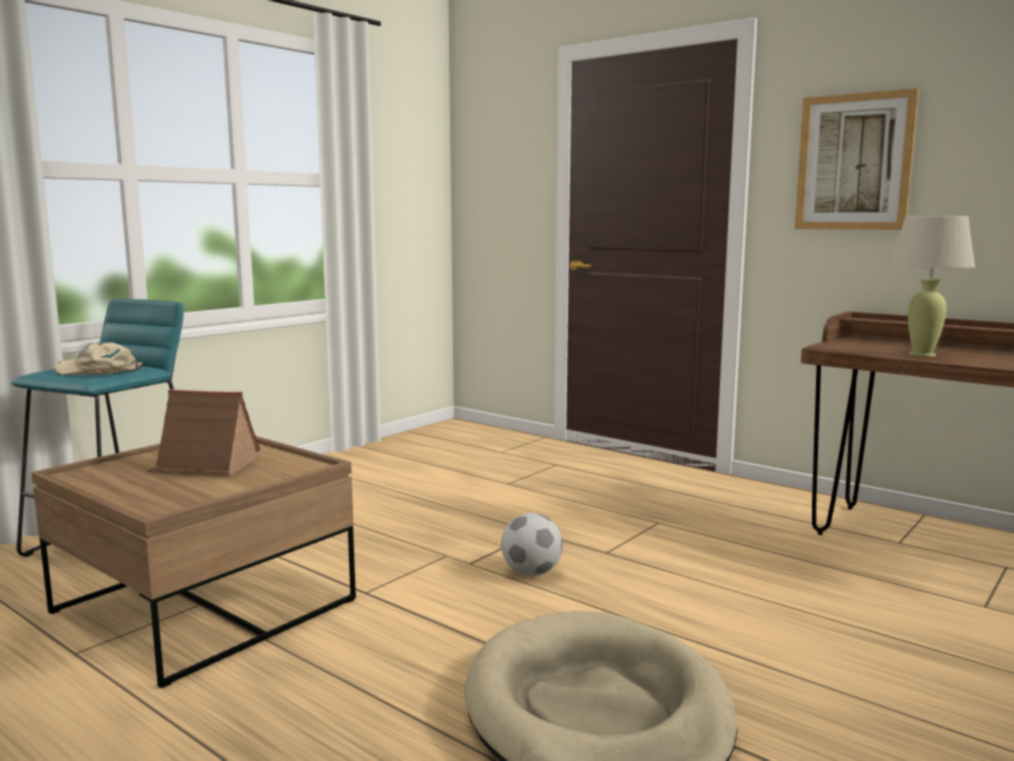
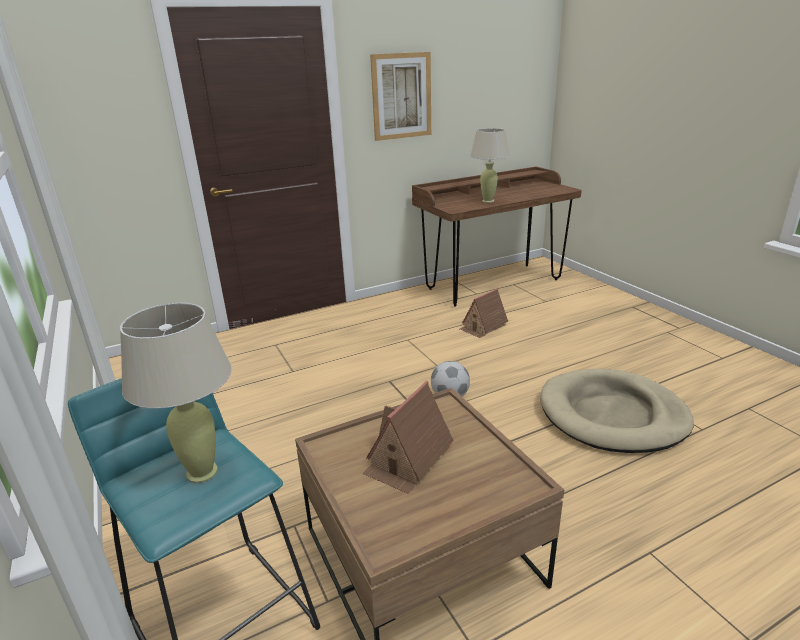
camera: 65 degrees left, 15 degrees up
beige cap [54,342,143,375] -> beige table lamp [120,303,232,483]
none -> toy house [460,288,508,338]

